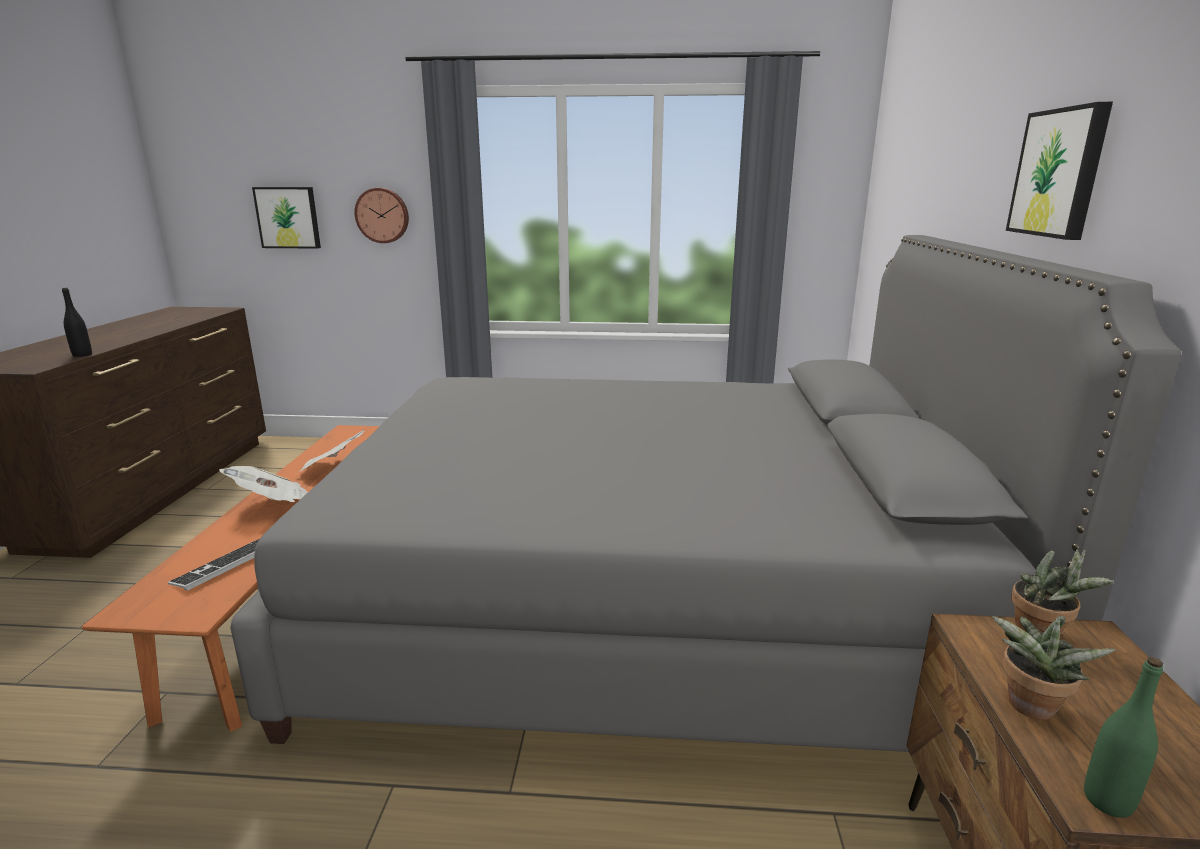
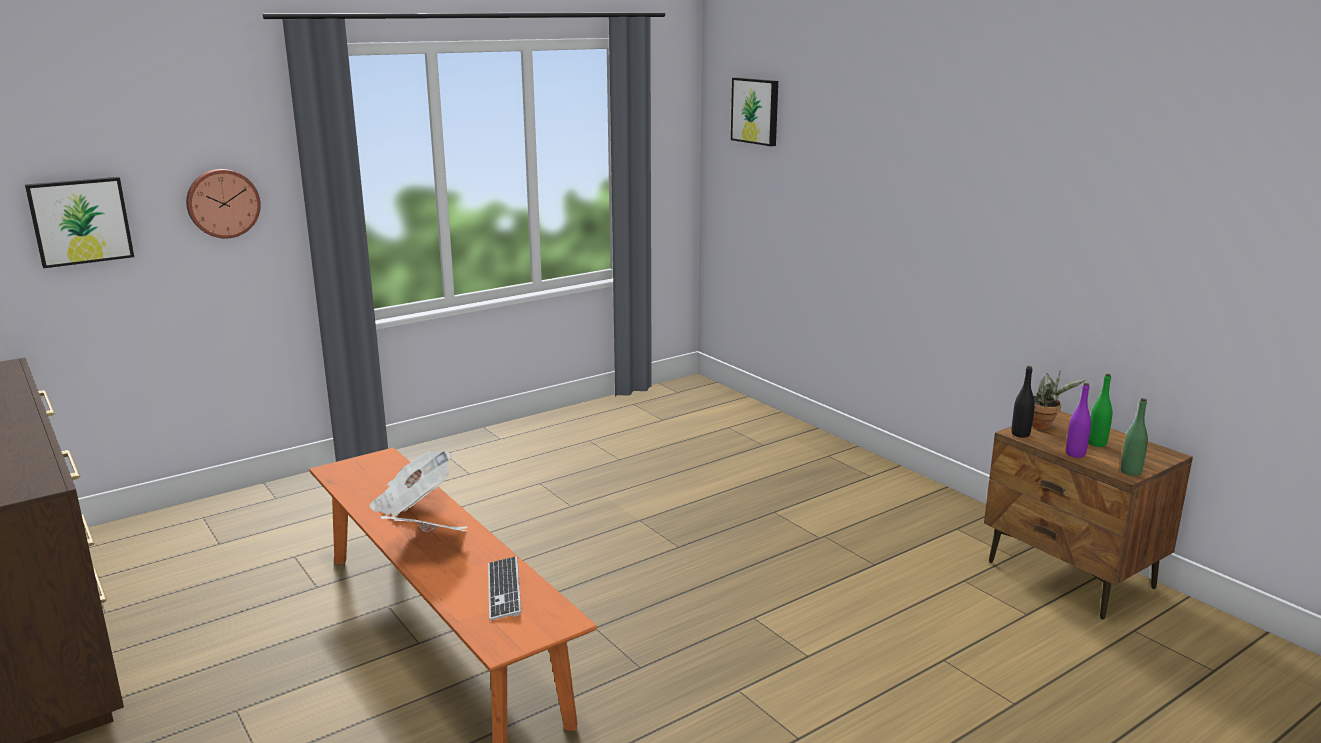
camera: 40 degrees left, 0 degrees up
black bottle [62,288,92,357] -> black bottle moved to [1012,366,1035,438]
grey bed [230,235,1181,752] -> none
potted plant [992,616,1116,720] -> purple bottle [1066,383,1091,458]
picture [1006,102,1113,240] -> picture moved to [731,77,778,146]
none -> green bottle [1088,374,1112,447]

